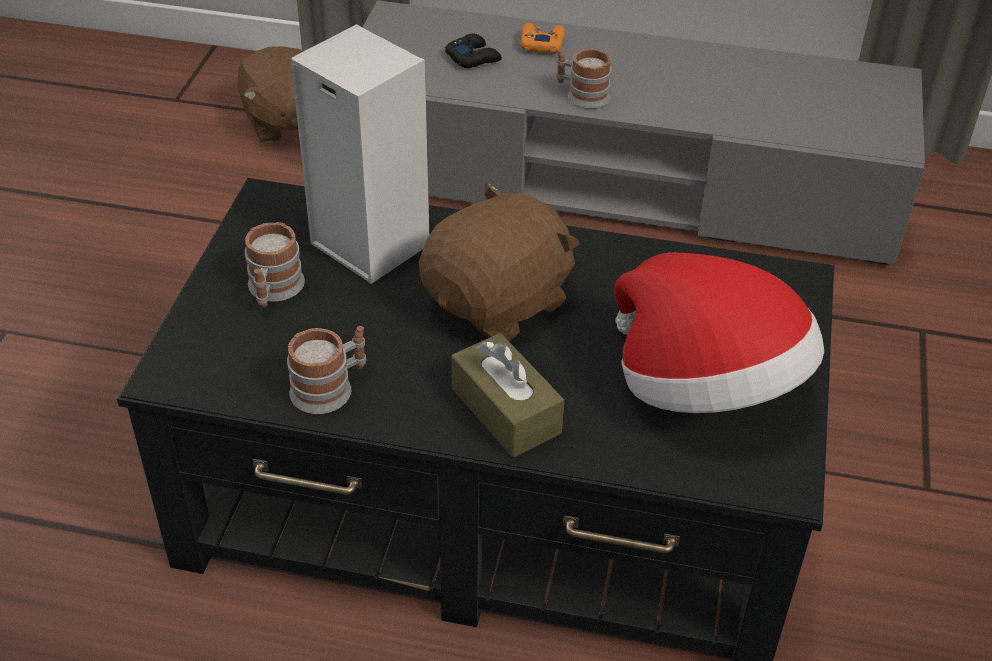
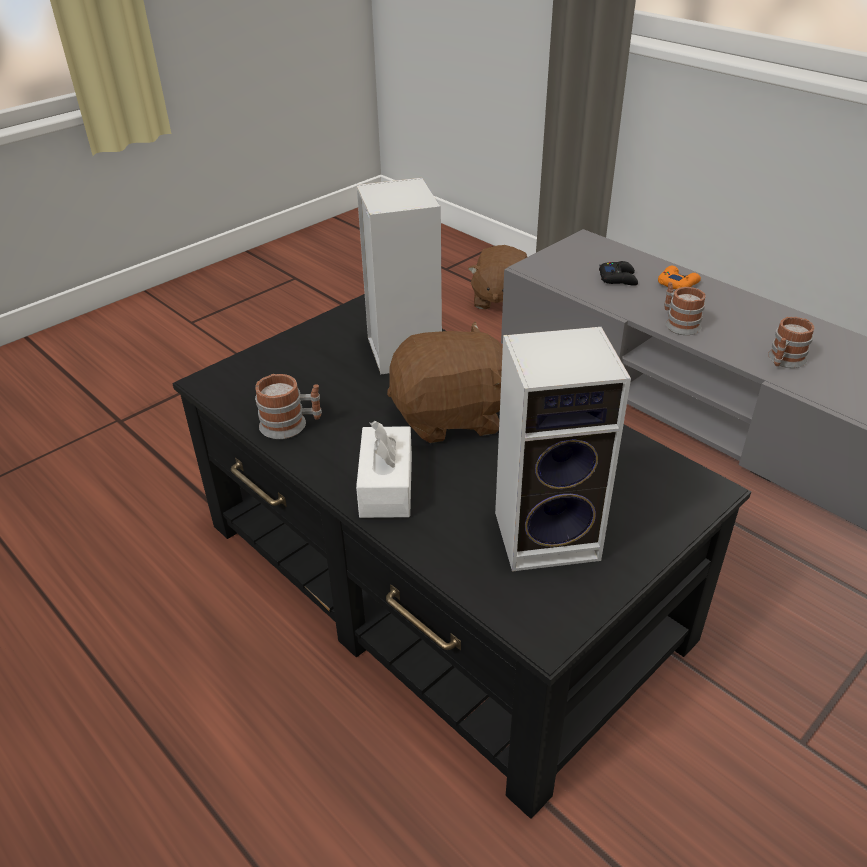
camera: 35 degrees right, 5 degrees down
mug [245,222,305,307] -> mug moved to [768,317,815,368]
brown tissue box [451,333,564,457] -> white tissue box [356,421,412,518]
hat [614,253,824,413] -> speaker [495,327,631,572]

